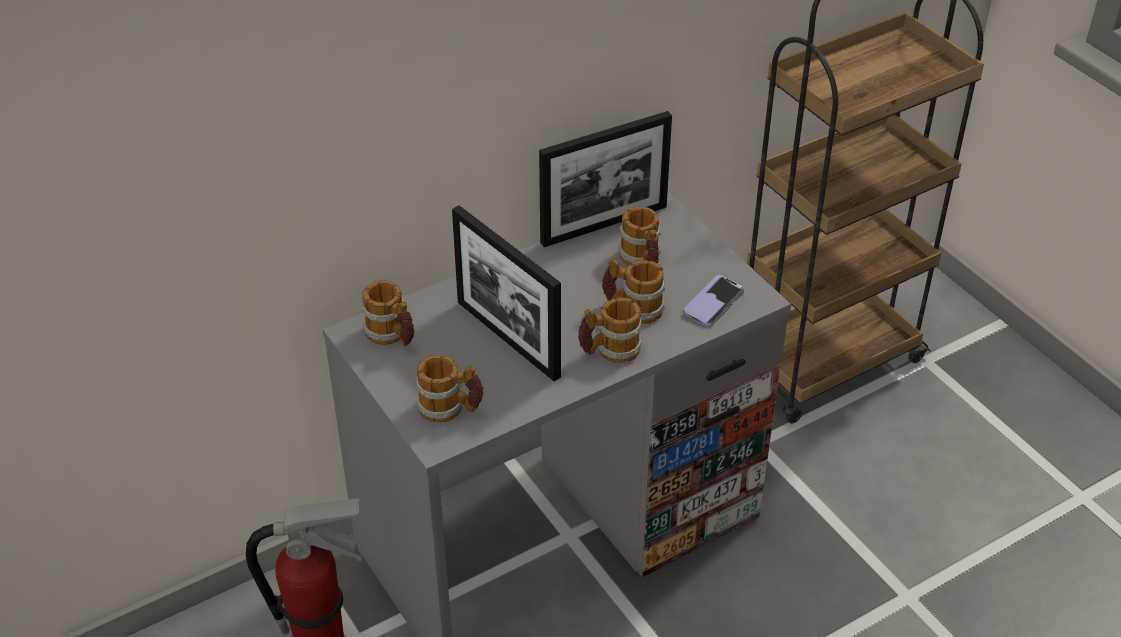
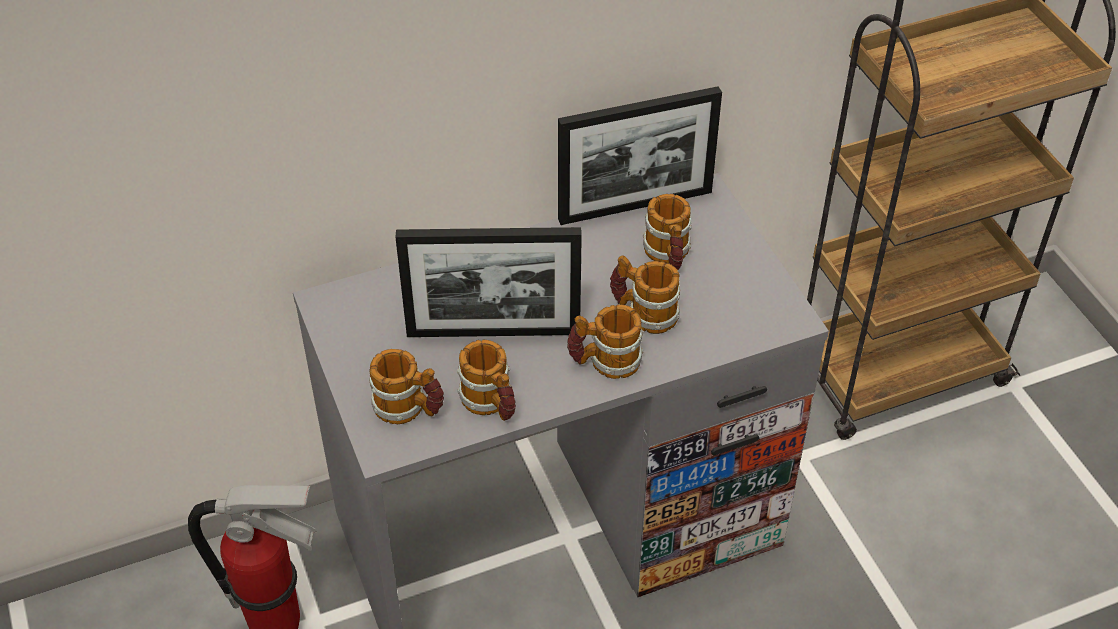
camera: 10 degrees right, 5 degrees up
mug [361,280,414,346] -> mug moved to [457,340,516,421]
picture frame [452,205,561,381] -> picture frame turned 60 degrees counterclockwise [395,227,582,337]
phone [683,275,744,327] -> none

